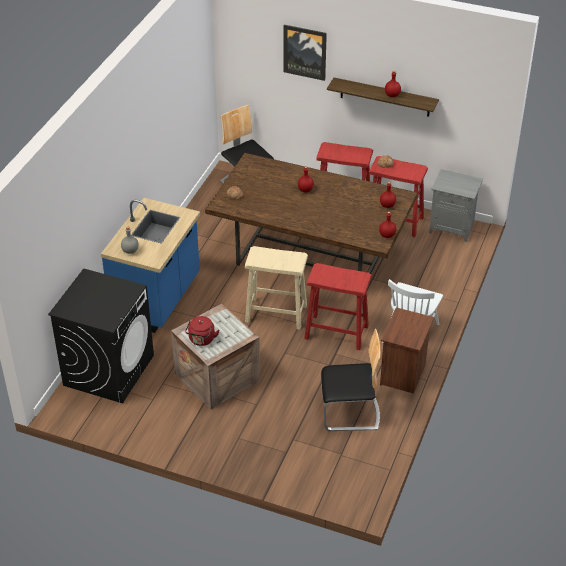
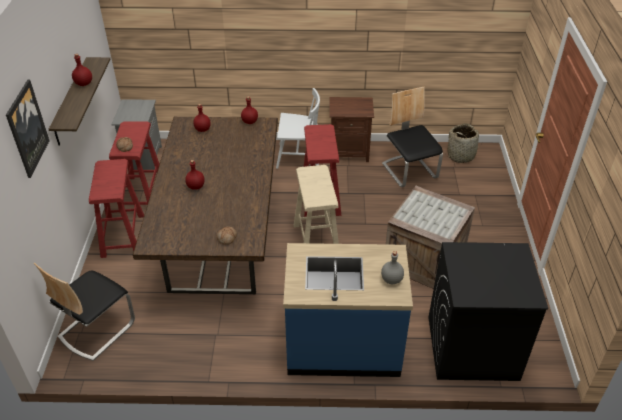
camera: 110 degrees left, 0 degrees up
red kettle [185,316,219,346] -> none
none -> basket [446,123,481,163]

